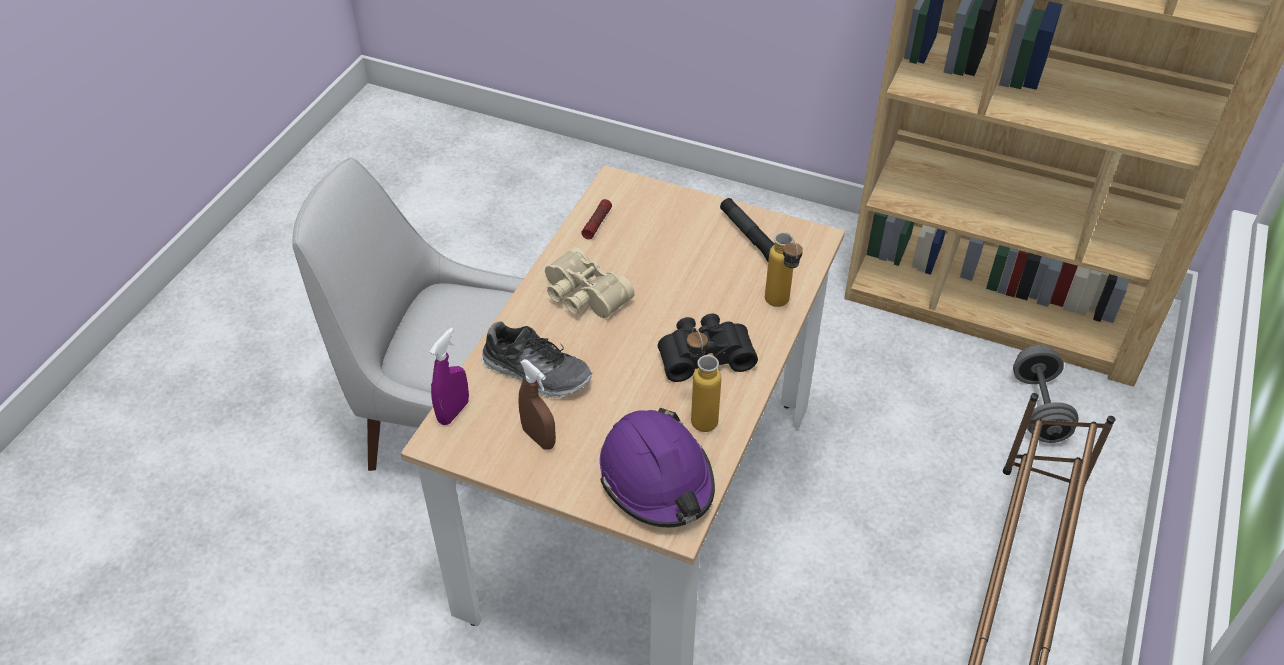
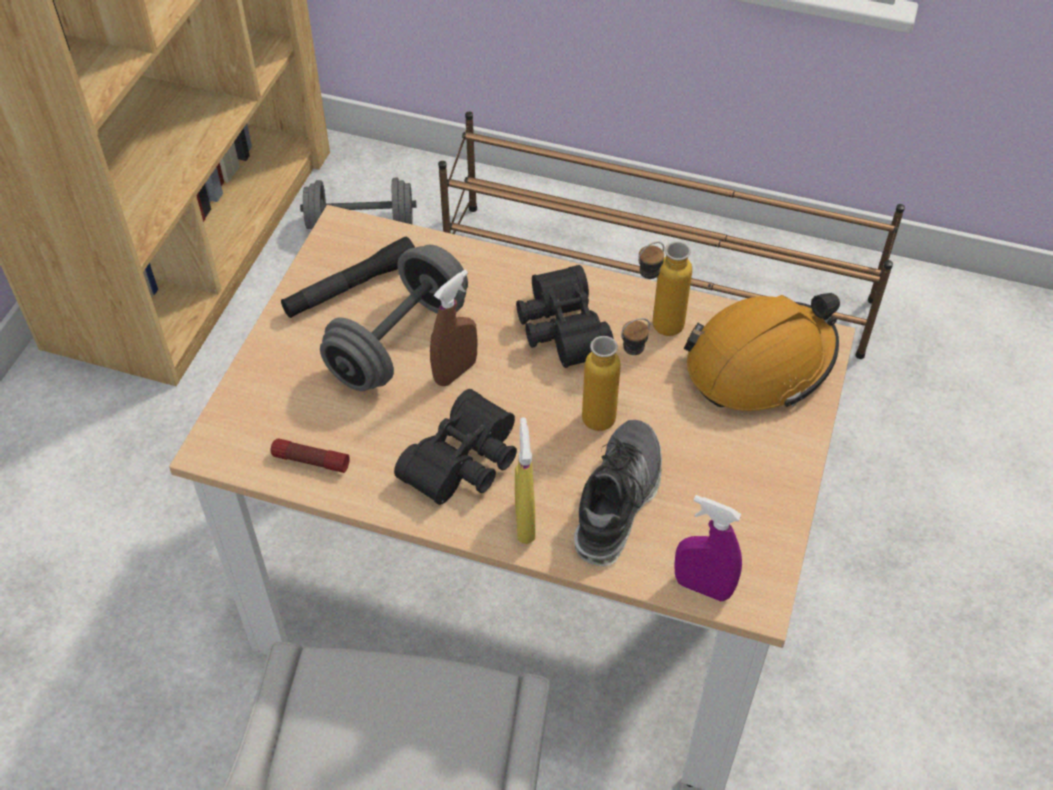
camera: 95 degrees left, 5 degrees up
brown spray bottle [518,359,556,450] -> brown spray bottle moved to [430,270,477,386]
beige binoculars [545,247,635,319] -> black binoculars [394,389,517,505]
purple hard hat [600,408,715,527] -> orange hard hat [683,293,840,411]
bottle [765,232,803,307] -> bottle moved to [582,318,650,431]
none -> grey dumbbell [320,245,468,391]
none -> yellow spray bottle [515,417,535,544]

